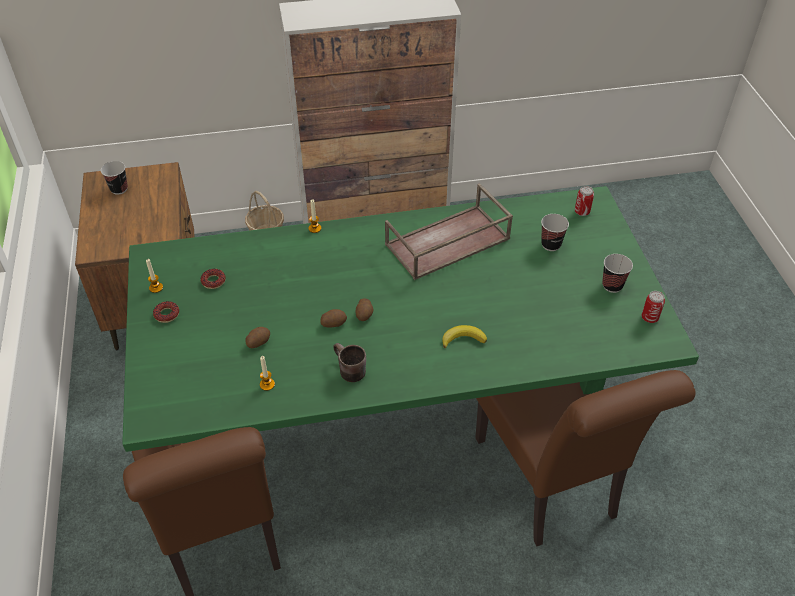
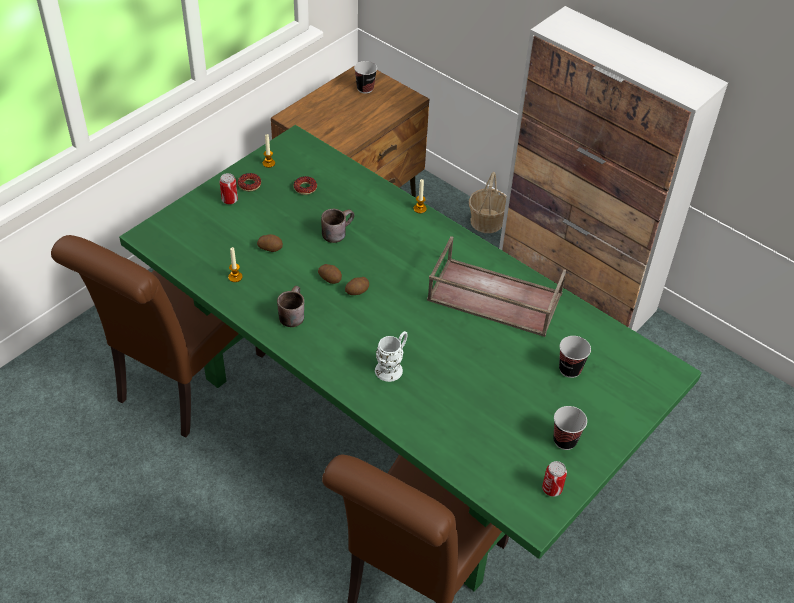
camera: 50 degrees right, 0 degrees up
banana [442,325,487,348] -> white mug [375,331,408,382]
can [575,186,594,216] -> can moved to [220,173,238,205]
none -> brown mug [321,209,354,243]

